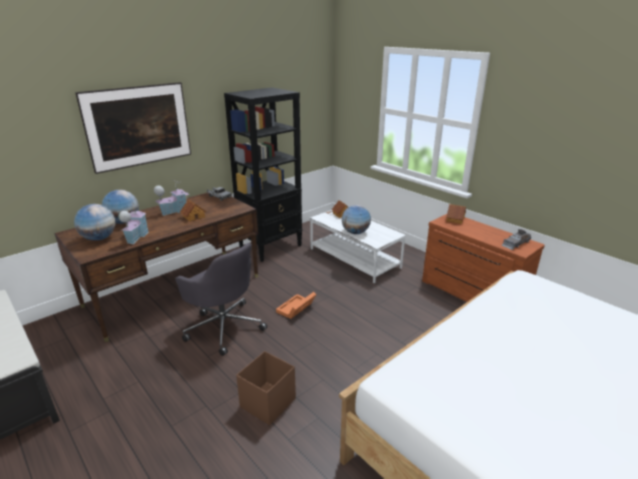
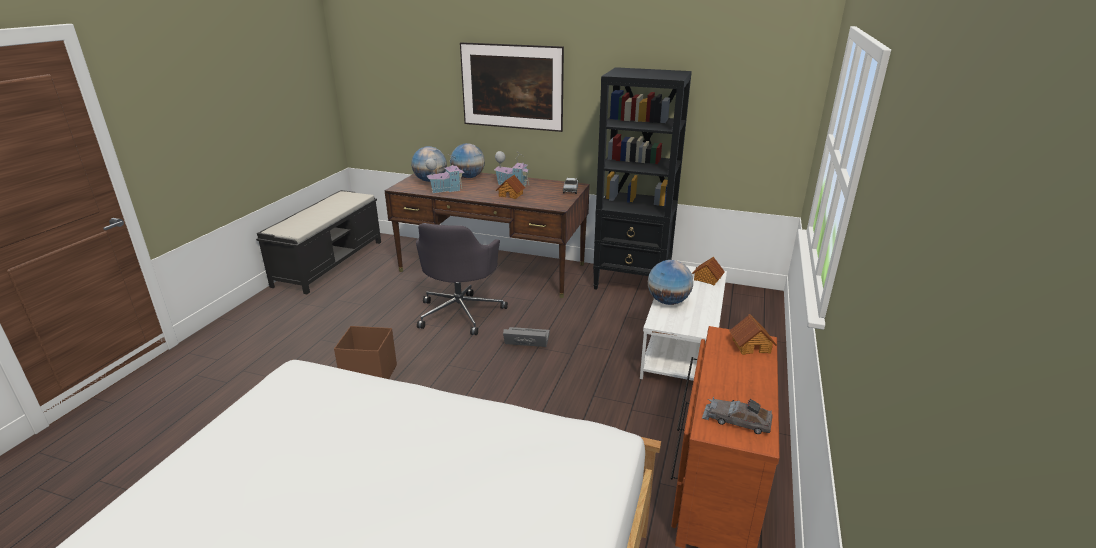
camera: 60 degrees right, 0 degrees up
orange storage box [276,292,316,319] -> grey storage box [503,327,550,347]

